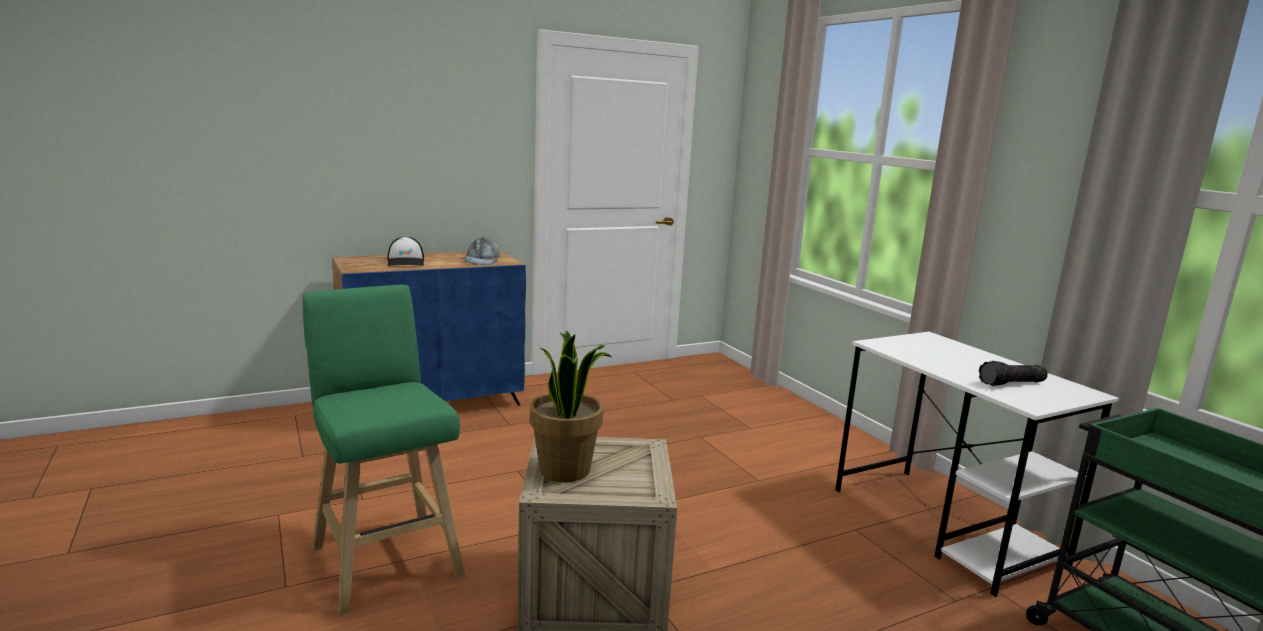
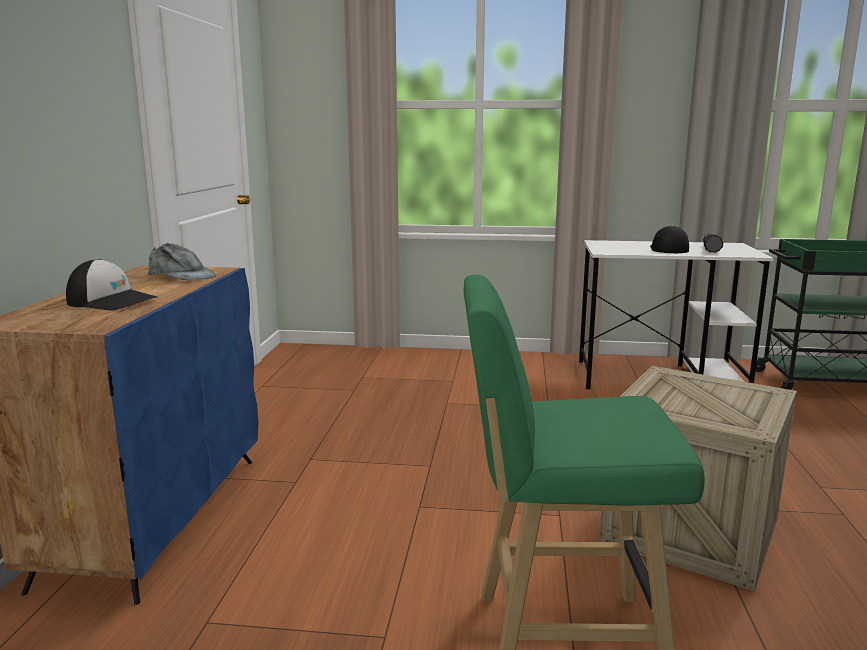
camera: 55 degrees left, 0 degrees up
potted plant [529,330,612,482] -> none
none -> cap [650,225,689,253]

